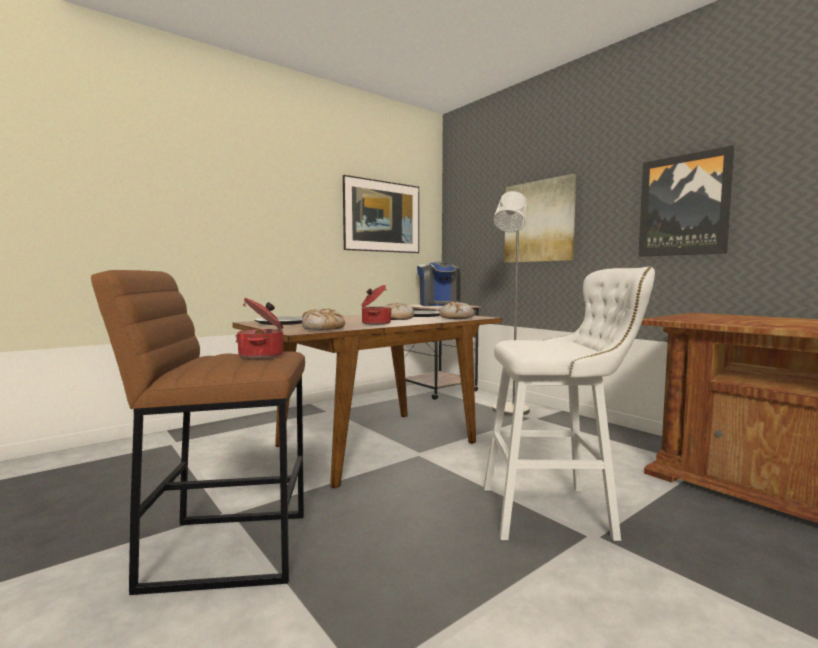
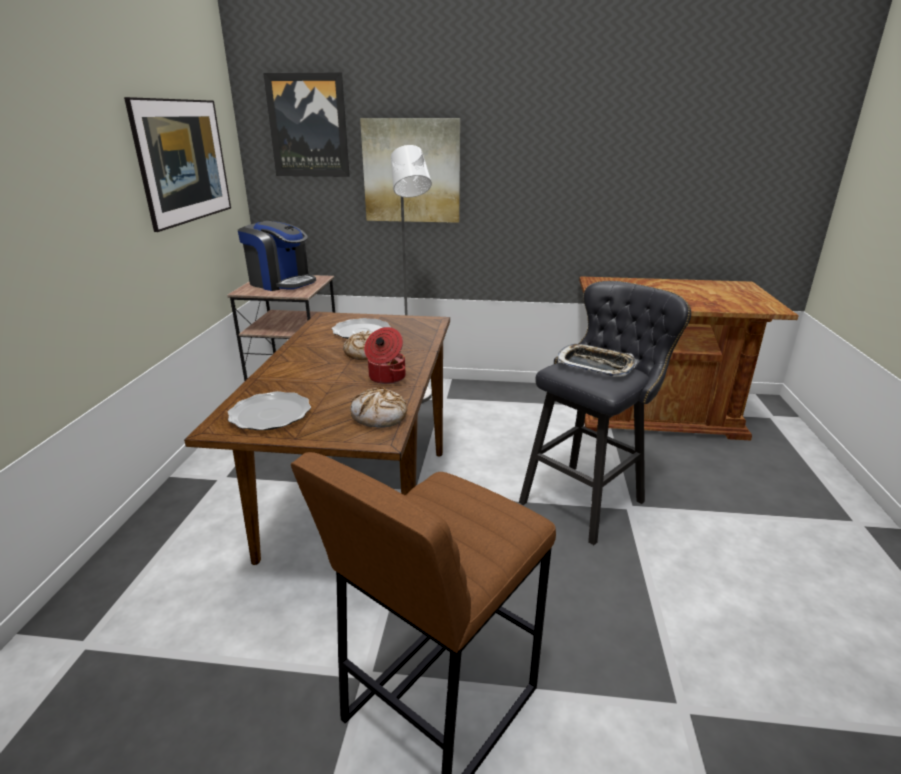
camera: 45 degrees left, 20 degrees up
cooking pot [235,298,283,359] -> none
bread [439,302,474,319] -> none
white stool [484,266,655,541] -> black stool [519,281,691,545]
picture [638,145,734,257] -> picture moved to [263,72,350,177]
none -> tray [558,344,637,377]

